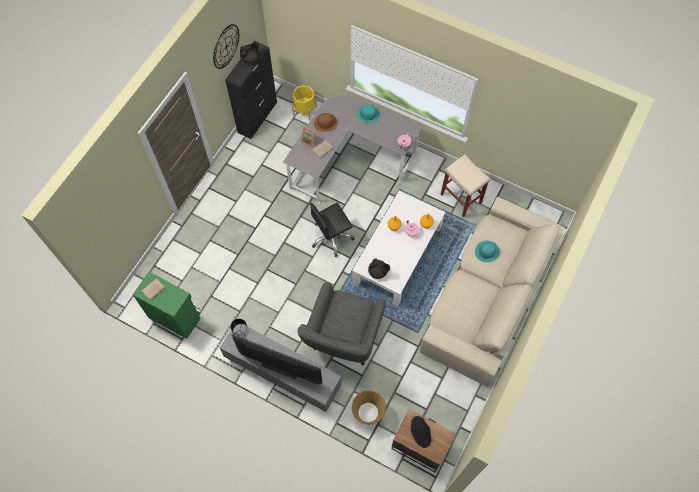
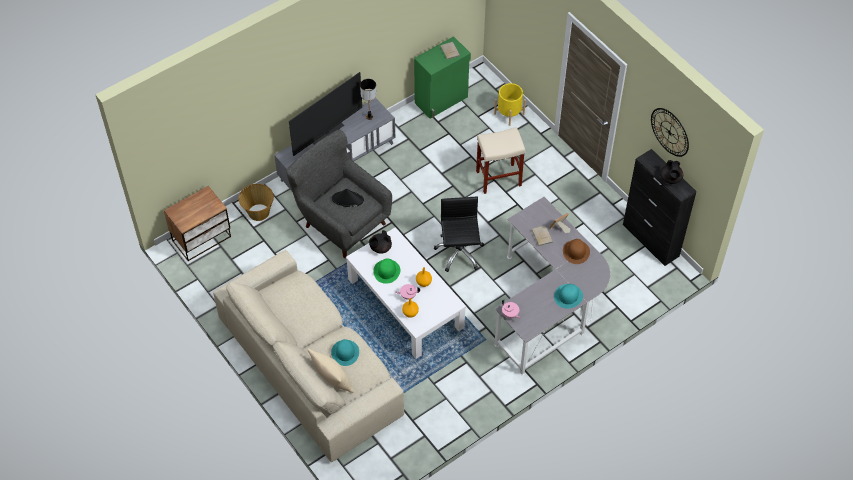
camera: 115 degrees right, 10 degrees down
yellow planter [292,86,317,121] -> yellow planter moved to [494,83,526,126]
black hat [411,416,432,448] -> black hat moved to [332,189,364,207]
beige stool [440,155,490,217] -> beige stool moved to [476,127,525,194]
none -> beige pillow [307,348,354,393]
none -> green hat [373,258,400,284]

